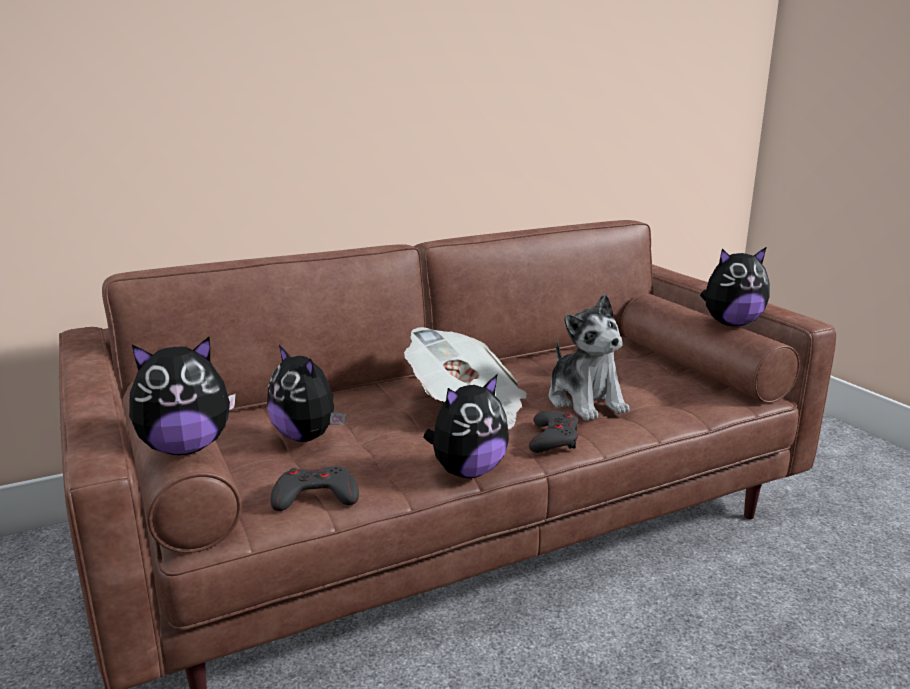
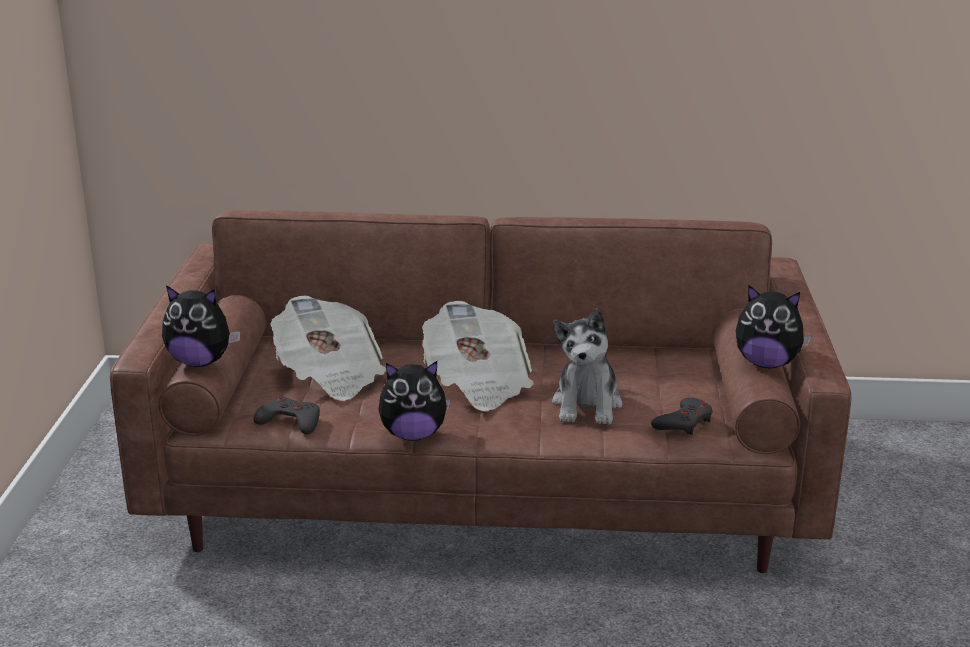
camera: 30 degrees right, 5 degrees up
plush toy [267,345,345,442] -> newspaper [270,296,386,401]
grey game controller [529,411,579,453] -> grey game controller moved to [651,397,713,435]

